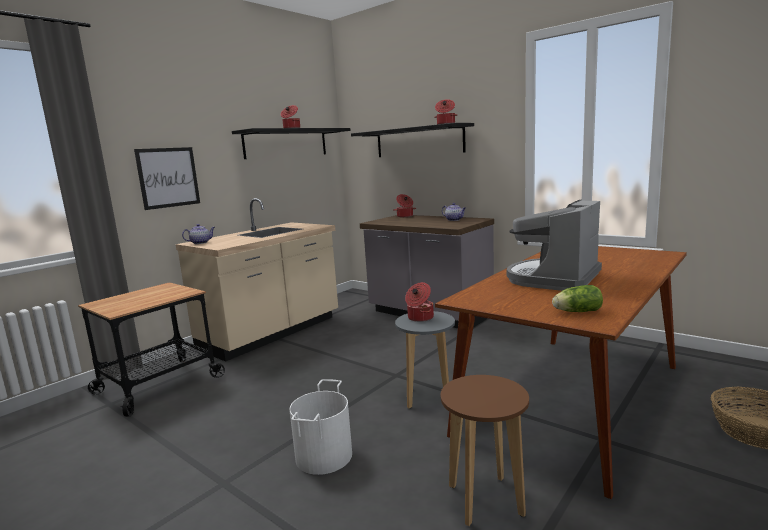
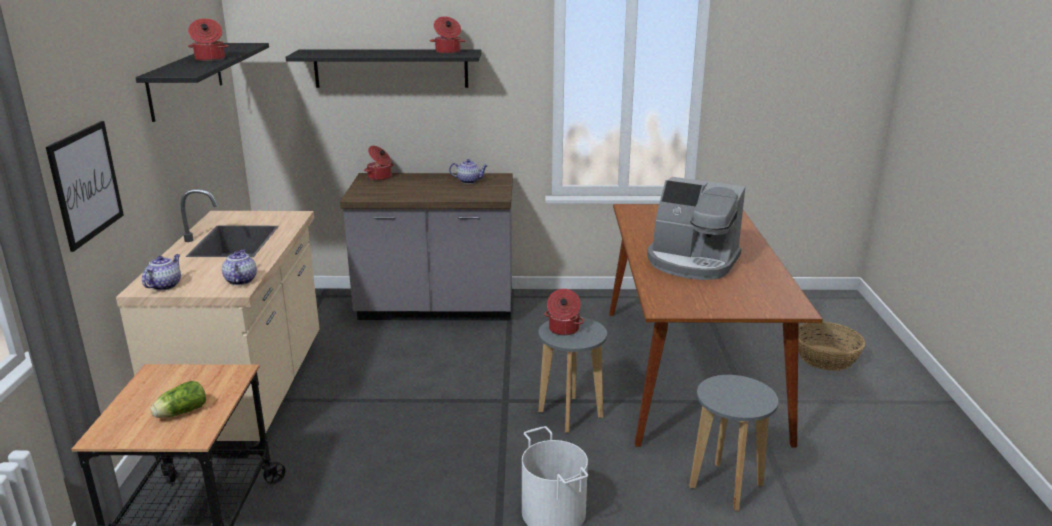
camera: 40 degrees left, 10 degrees up
brown stool [440,375,529,526] -> grey stool [689,375,778,511]
coffee machine [506,200,602,291] -> coffee machine turned 60 degrees counterclockwise [647,177,745,280]
lettuce [552,285,603,312] -> lettuce moved to [150,381,206,418]
none -> teapot [222,249,257,285]

